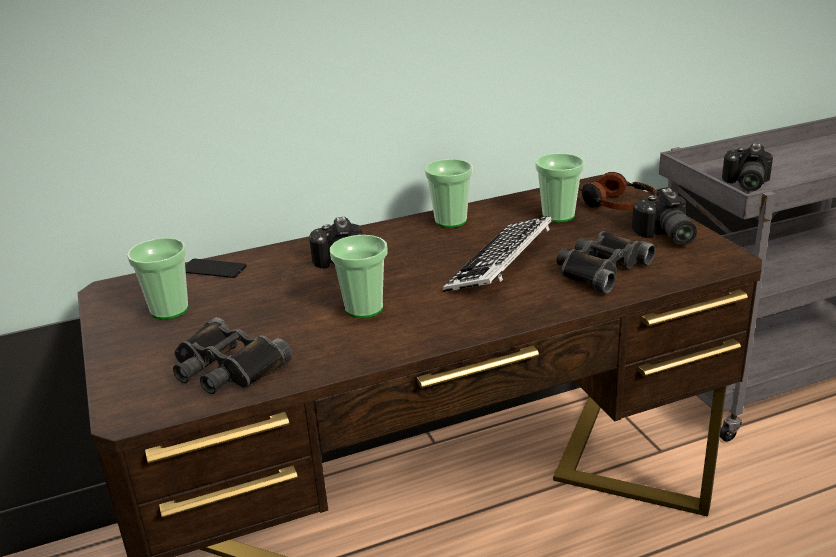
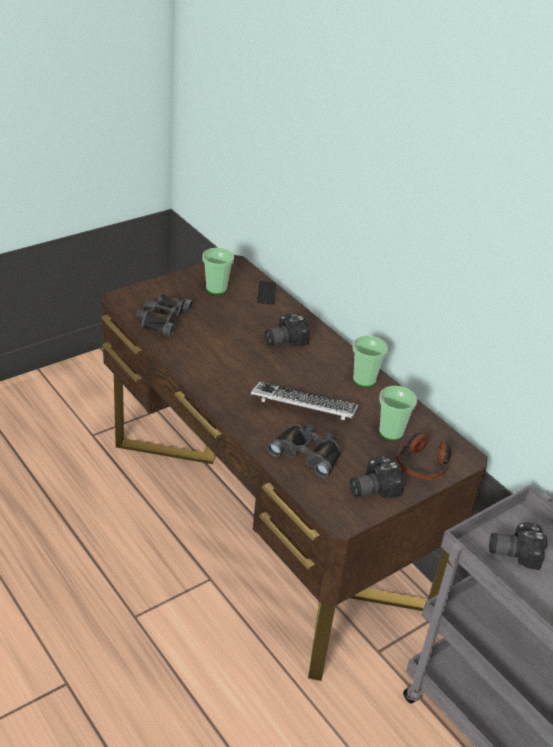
camera: 70 degrees right, 10 degrees up
cup [330,235,388,318] -> none

